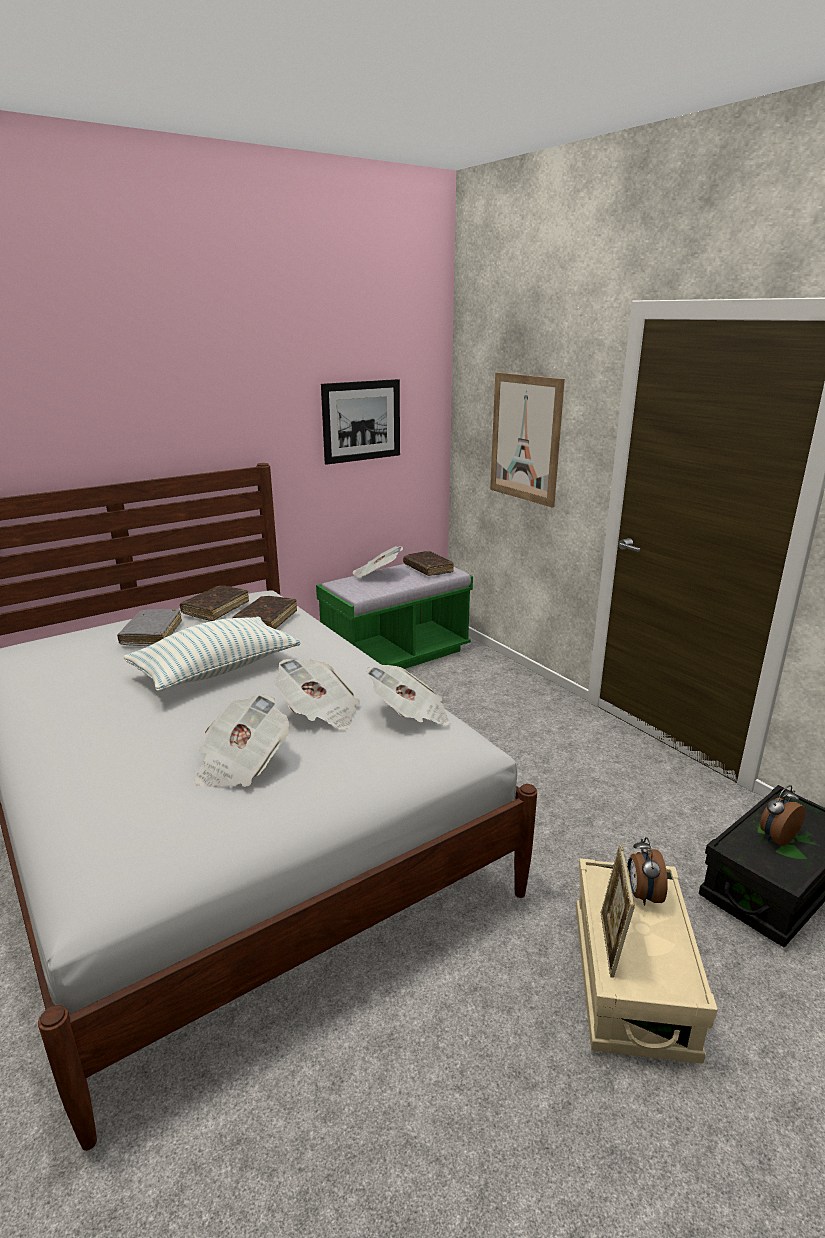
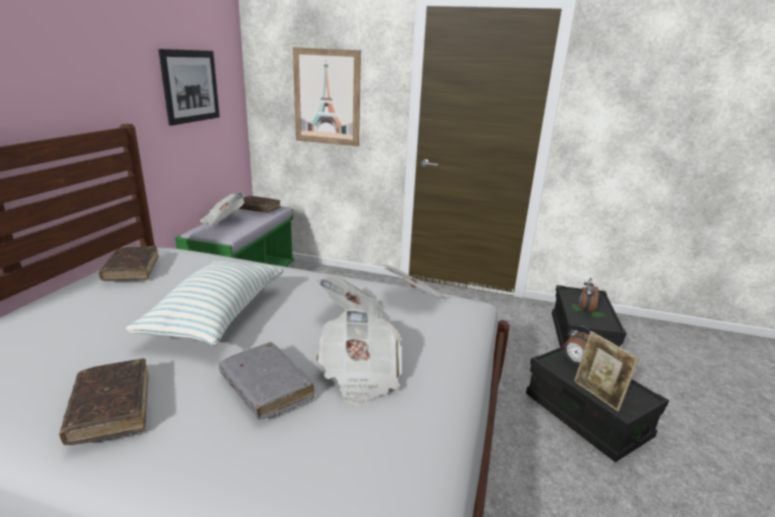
camera: 40 degrees left, 0 degrees up
grey book [117,609,182,646] -> grey book moved to [219,342,315,420]
brown book [232,596,297,629] -> brown book moved to [59,358,148,445]
beige storage box [576,858,718,1064] -> black storage box [526,346,669,462]

